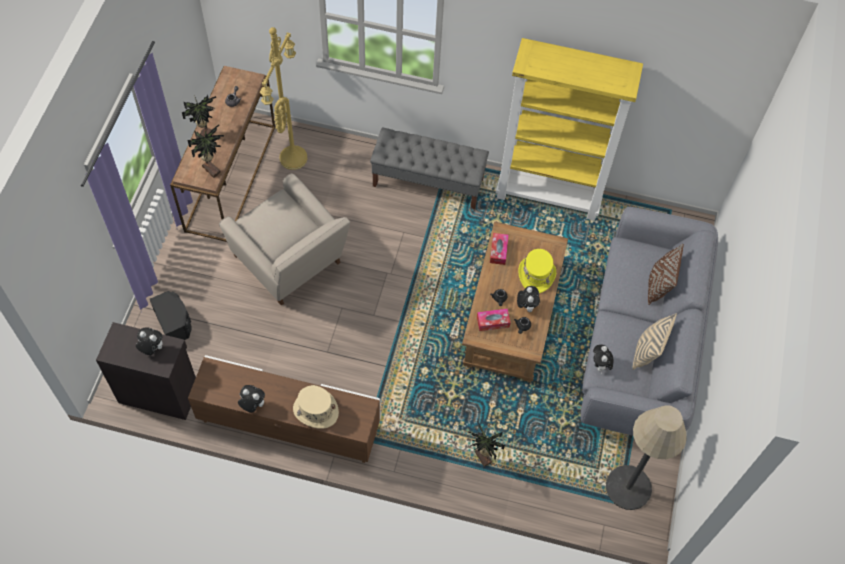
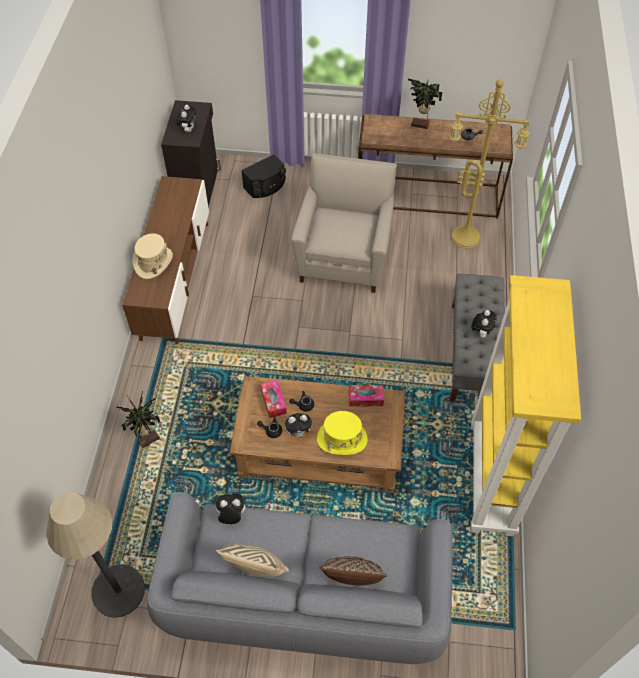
camera: 85 degrees right, 5 degrees down
potted plant [187,120,224,178] -> none
beige armchair [219,173,350,306] -> beige armchair turned 150 degrees clockwise [291,153,397,293]
plush toy [238,385,265,413] -> plush toy moved to [471,310,497,338]

